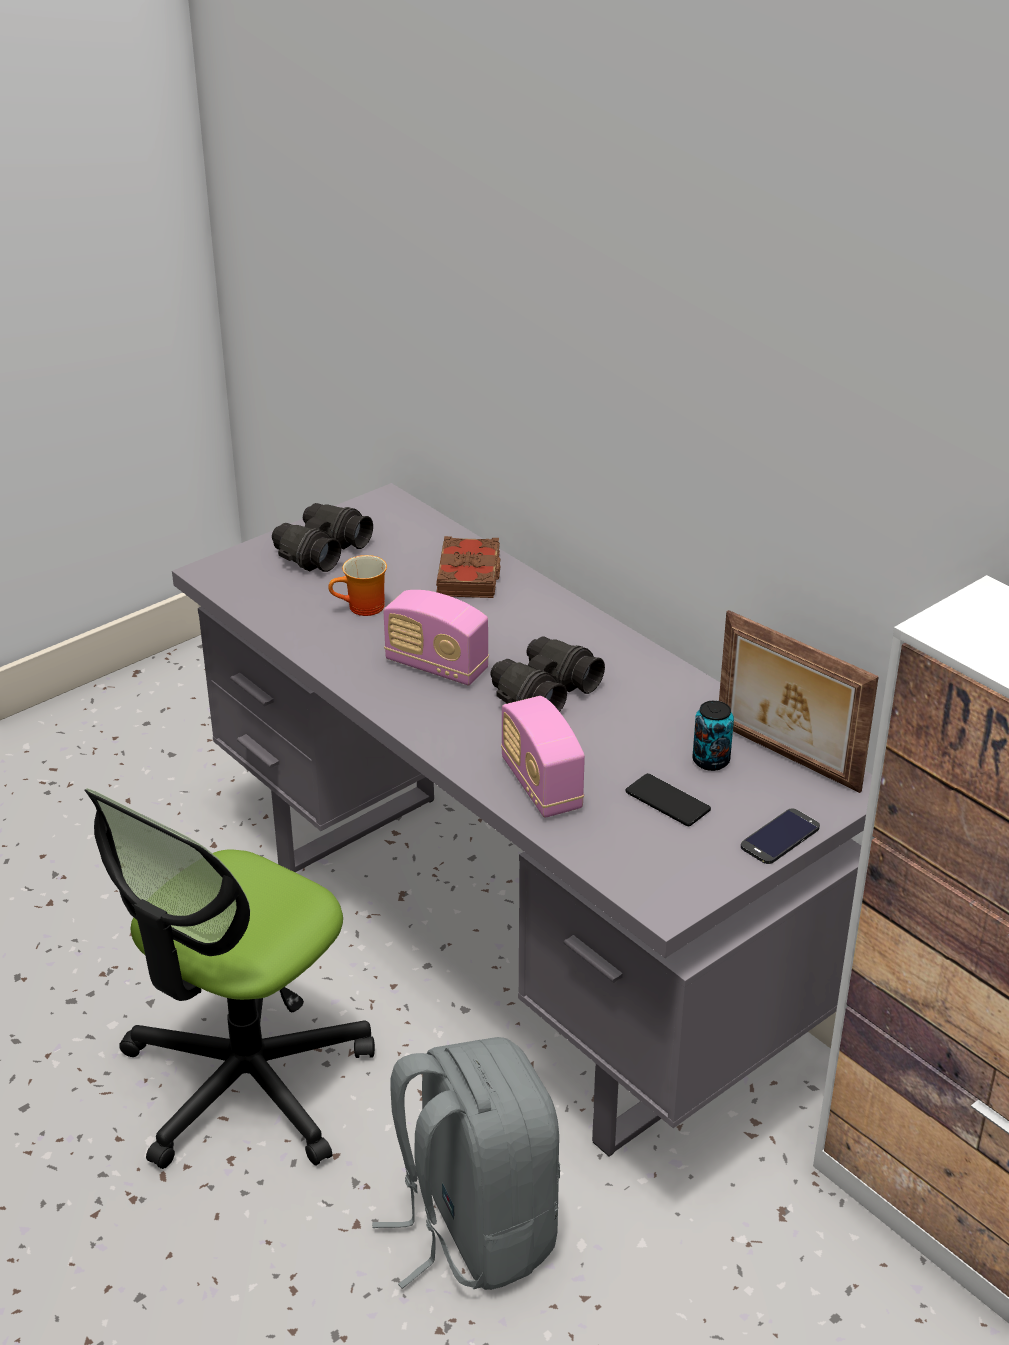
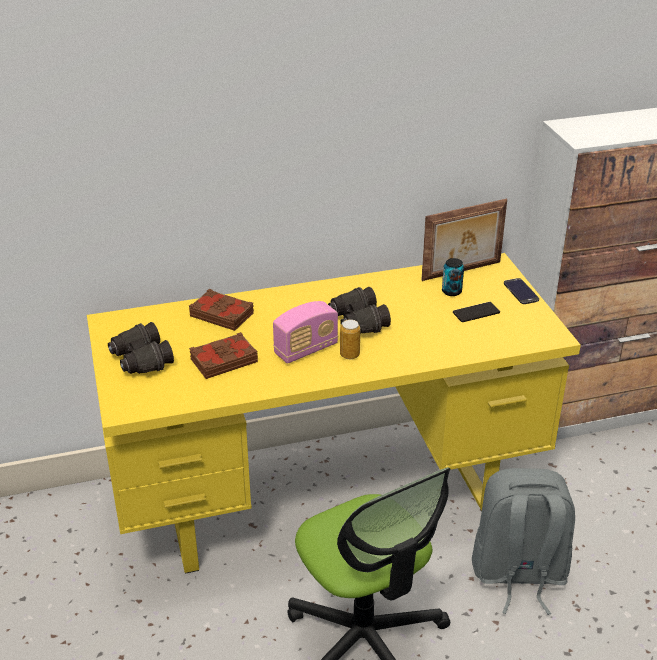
camera: 65 degrees left, 0 degrees up
grey desk [172,483,872,1157] -> yellow desk [87,253,581,574]
mug [328,555,387,616] -> brown book [189,332,258,379]
radio [501,696,585,818] -> none
none -> can [340,319,360,359]

